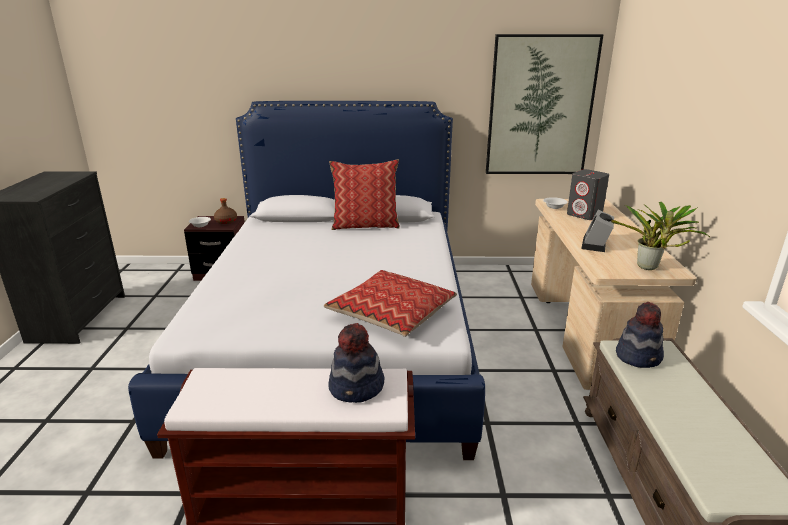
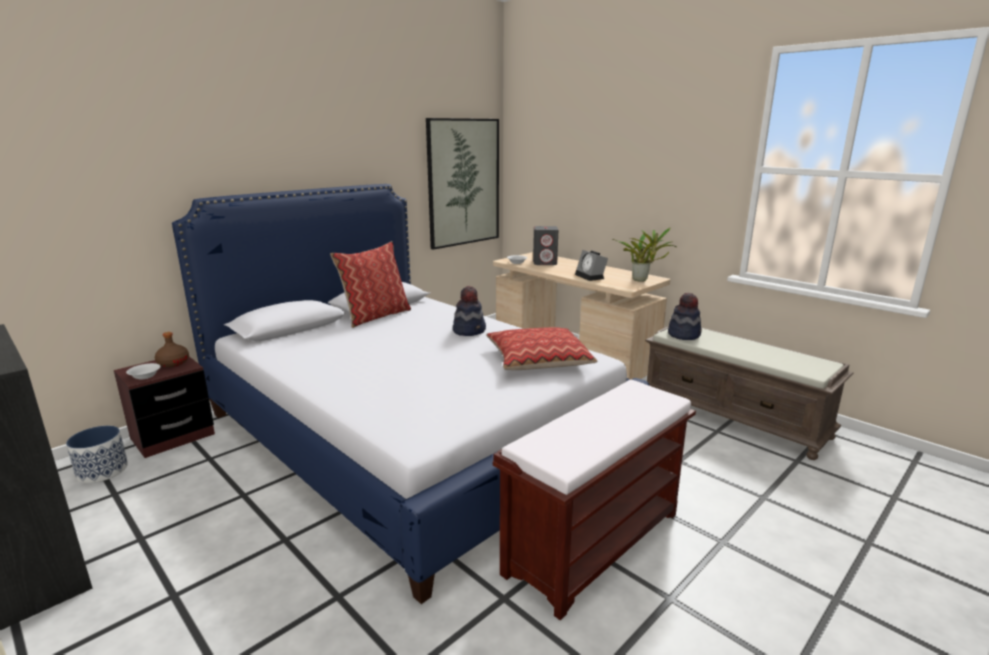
camera: 45 degrees left, 5 degrees down
hat [328,323,385,403] -> hat moved to [453,286,486,336]
none -> planter [66,426,128,483]

